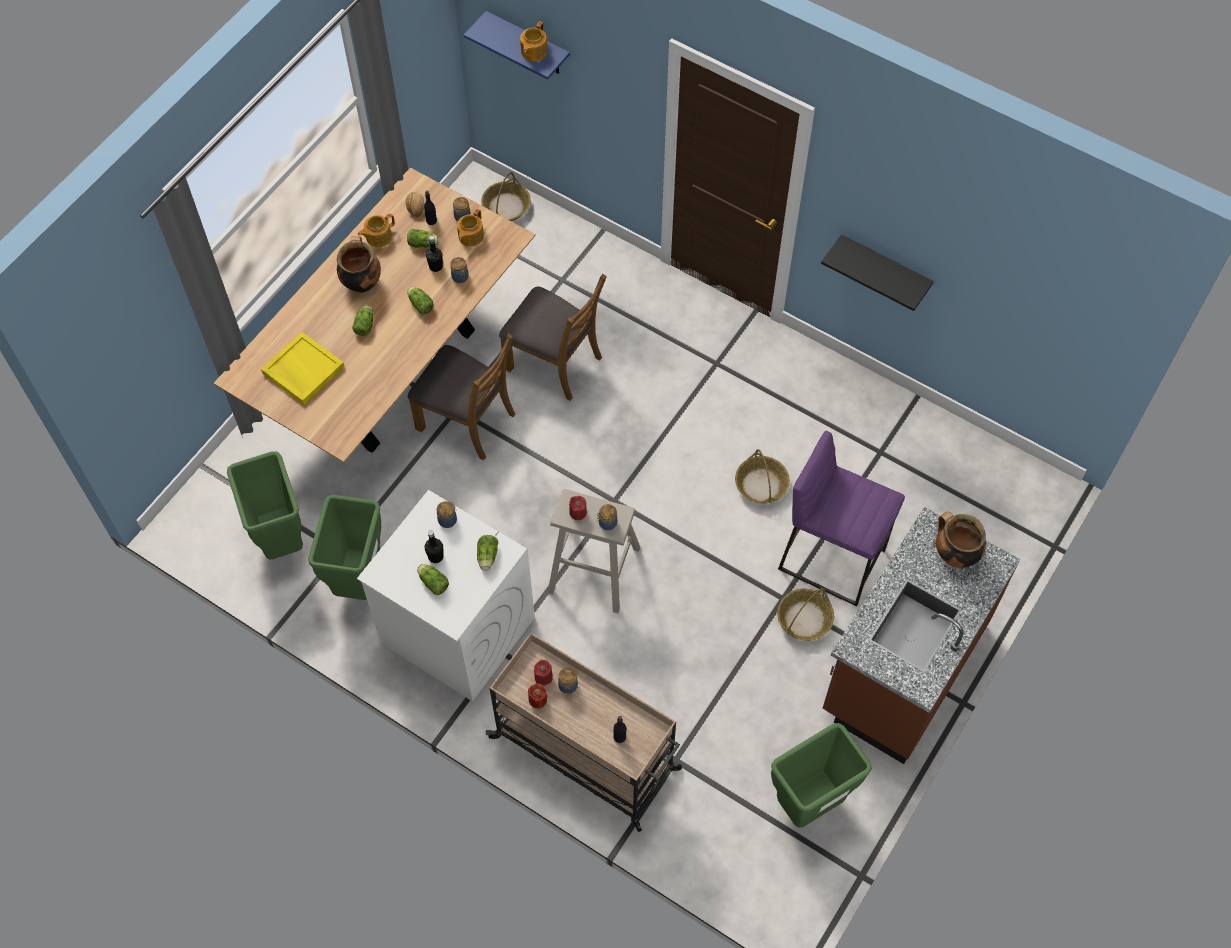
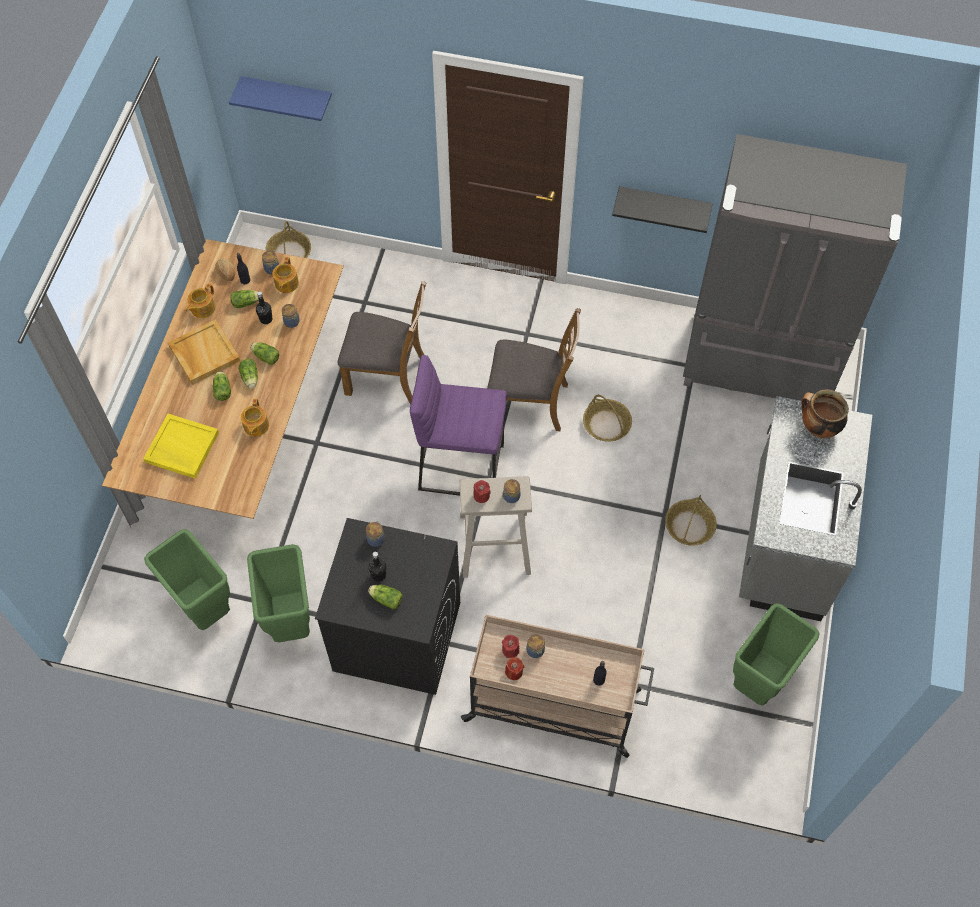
camera: 20 degrees left, 0 degrees up
cooking pot [337,236,381,293] -> beige tray [168,319,240,385]
white washing machine [357,490,535,702] -> black washing machine [315,518,460,695]
brown chair [408,333,515,460] -> brown chair moved to [487,308,581,431]
lettuce [477,535,498,571] -> lettuce moved to [239,359,258,389]
teapot [520,21,548,61] -> teapot moved to [241,399,269,437]
purple stool [778,431,905,606] -> purple stool moved to [410,355,507,496]
brown counter [823,507,1021,764] -> grey counter [739,396,872,621]
none -> grey fridge [683,134,907,402]

